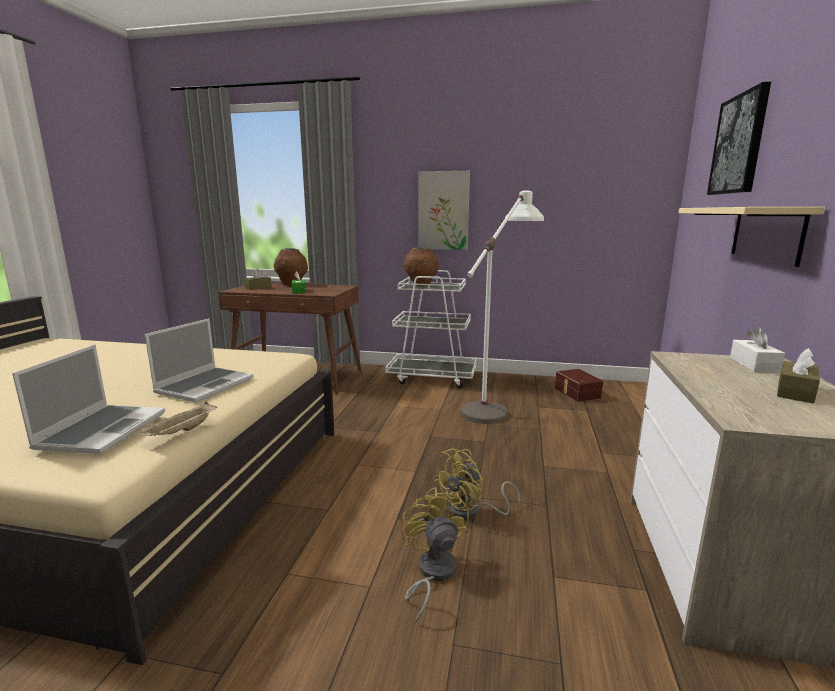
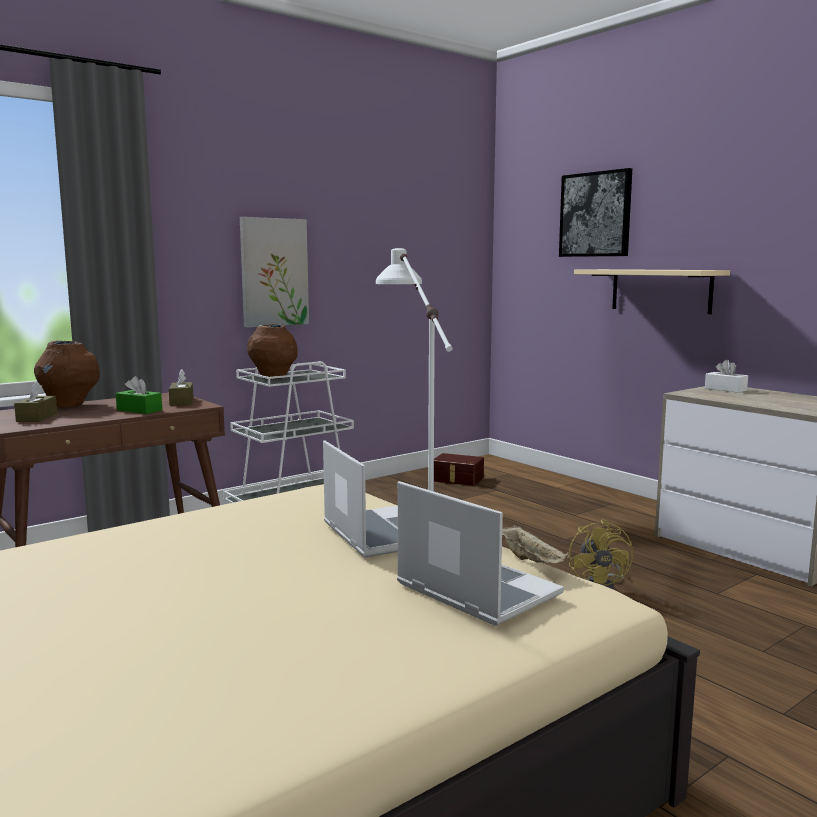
camera: 50 degrees left, 5 degrees down
yellow fan [400,487,469,623] -> none
brown tissue box [777,348,820,403] -> brown tissue box moved to [169,369,194,406]

